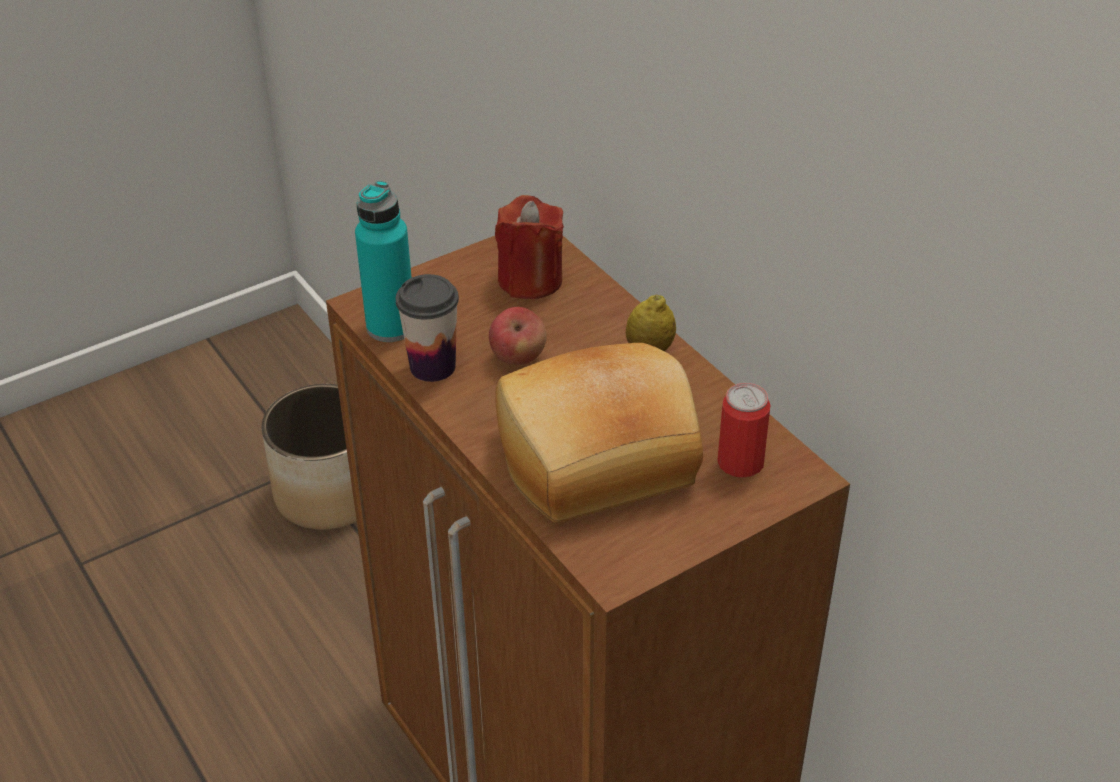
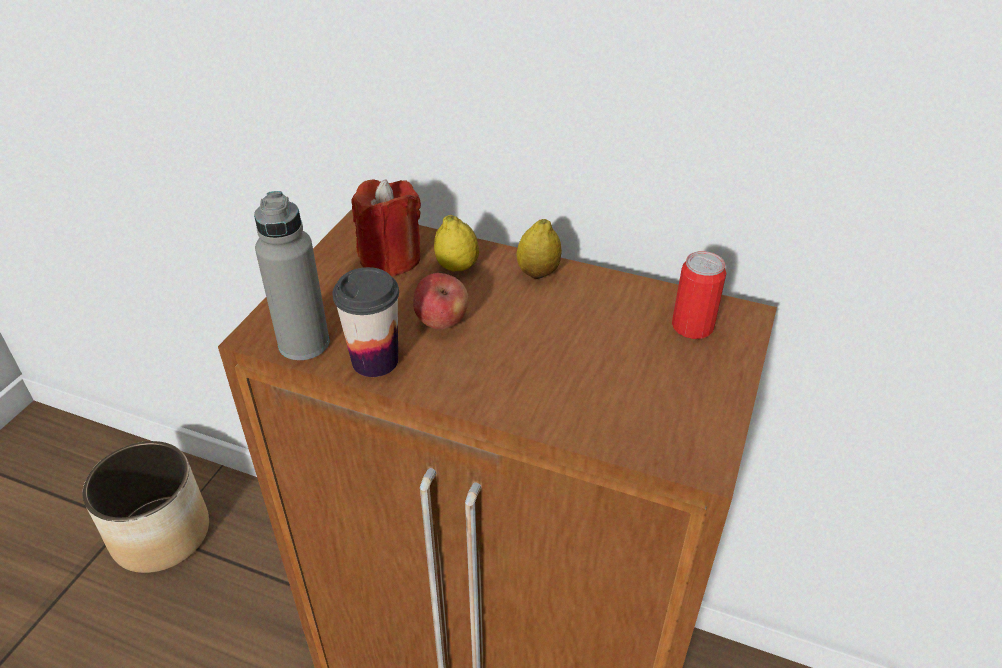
camera: 35 degrees left, 0 degrees up
turquoise bottle [355,181,412,342] -> grey bottle [254,191,329,360]
bread [495,343,703,523] -> none
none -> lemon [434,215,479,271]

